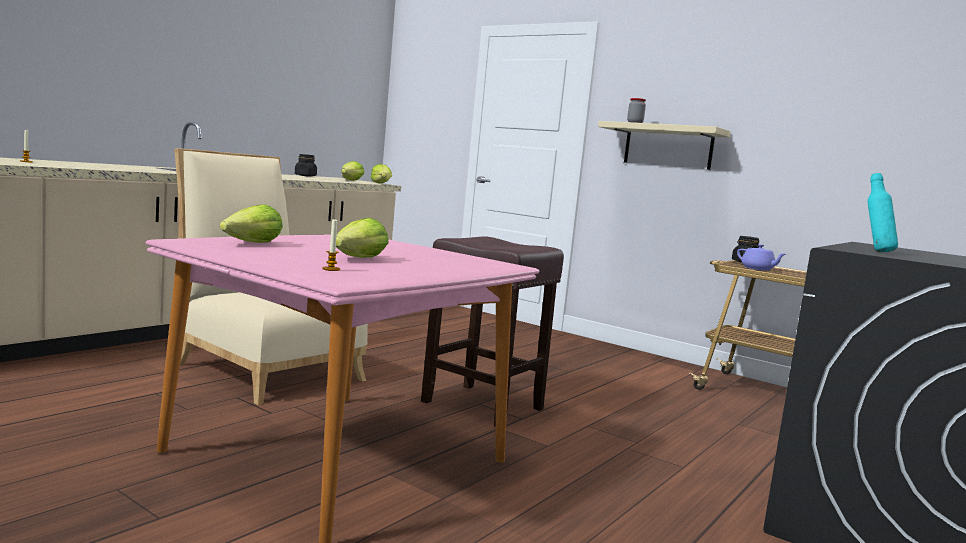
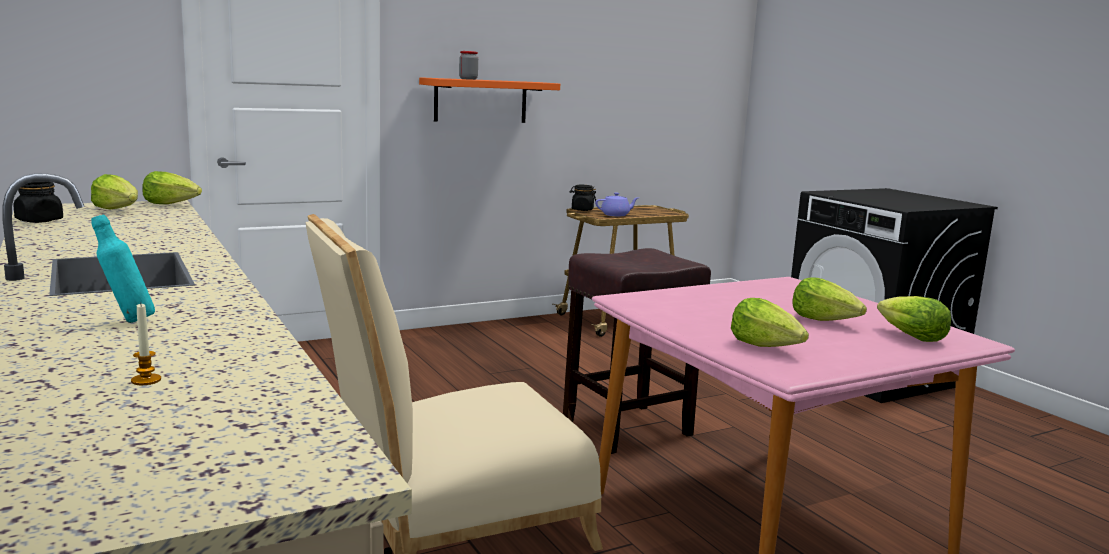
camera: 65 degrees left, 5 degrees up
candle [322,219,340,271] -> lettuce [877,296,951,342]
beige shelf [598,121,731,170] -> orange shelf [419,77,560,123]
turquoise bottle [868,173,898,252] -> turquoise bottle moved to [91,214,155,323]

